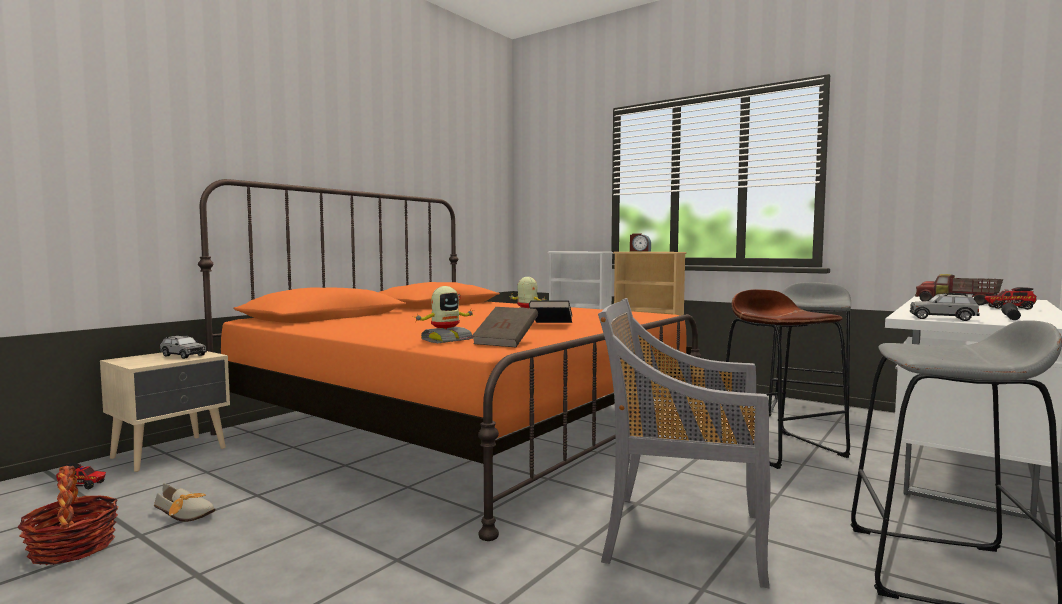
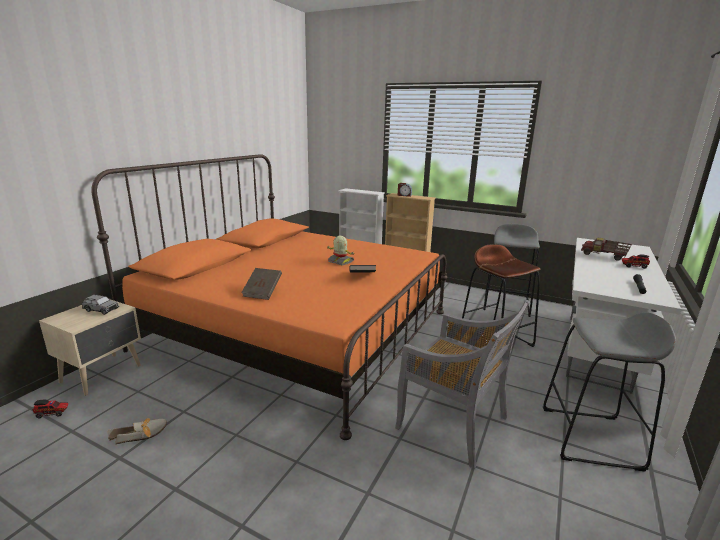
camera: 10 degrees left, 15 degrees up
basket [17,466,119,565] -> none
shoe [154,483,215,522] -> shoe turned 45 degrees counterclockwise [108,418,167,444]
toy robot [415,286,475,343] -> none
brown book [472,307,538,347] -> brown book moved to [241,268,282,300]
grey chair [598,298,771,588] -> grey chair turned 150 degrees counterclockwise [395,300,530,469]
grey toy car [910,293,980,321] -> none

